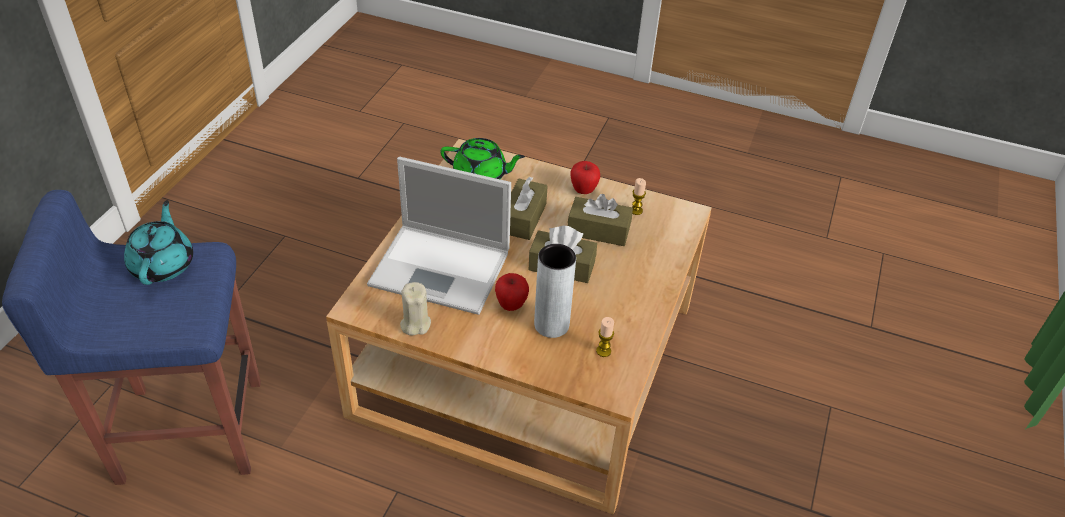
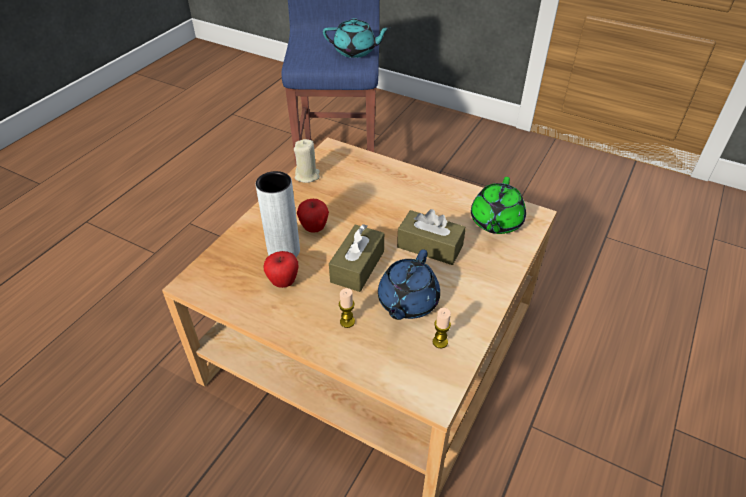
camera: 100 degrees right, 0 degrees up
laptop [367,157,511,315] -> none
brown tissue box [568,194,633,246] -> blue teapot [378,250,440,320]
apple [570,161,600,194] -> apple moved to [263,251,298,288]
candle [596,317,614,357] -> candle moved to [339,288,355,328]

